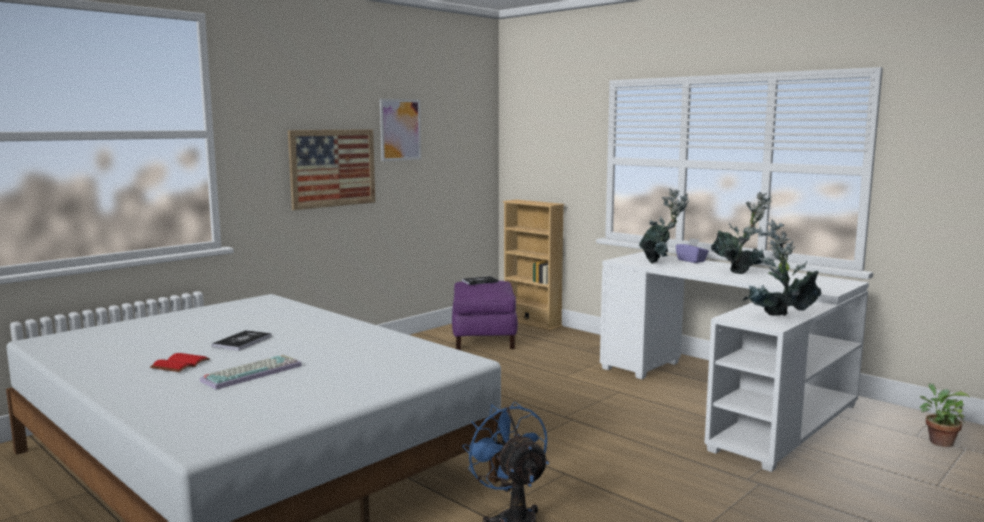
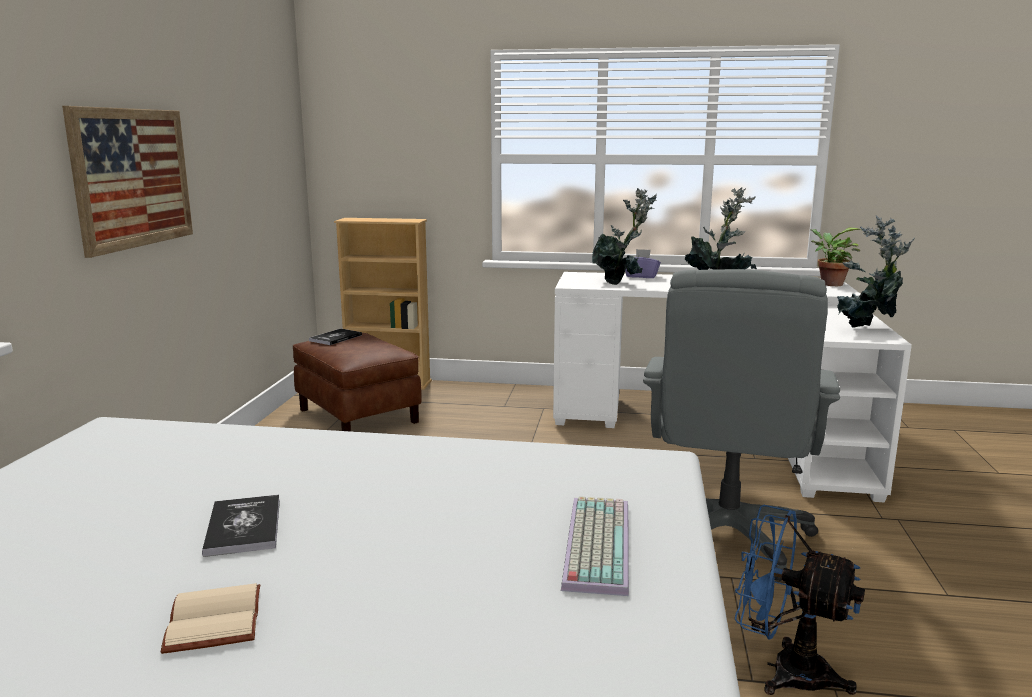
camera: 35 degrees left, 5 degrees up
red book [150,353,210,372] -> beige book [161,583,260,654]
keyboard [200,355,302,390] -> keyboard moved to [561,496,629,596]
picture [380,99,421,161] -> none
purple ottoman [452,281,518,350] -> brown ottoman [293,333,422,432]
potted plant [919,383,970,447] -> potted plant moved to [810,227,861,286]
none -> grey office chair [643,269,840,581]

